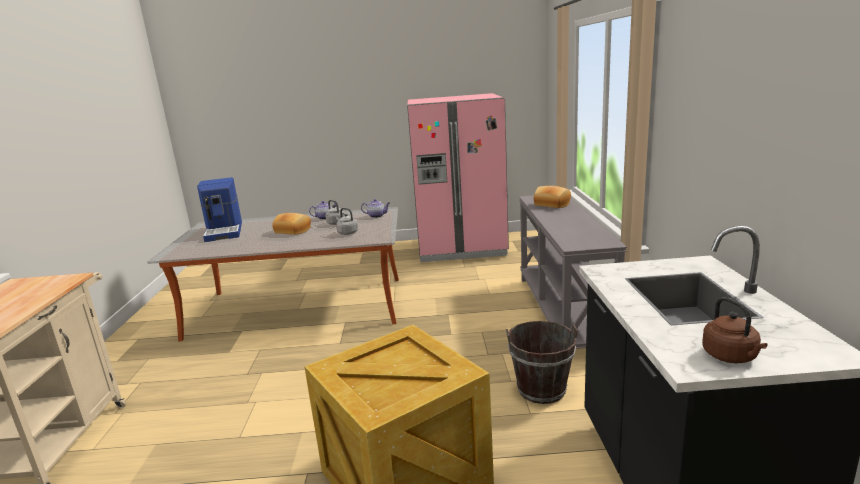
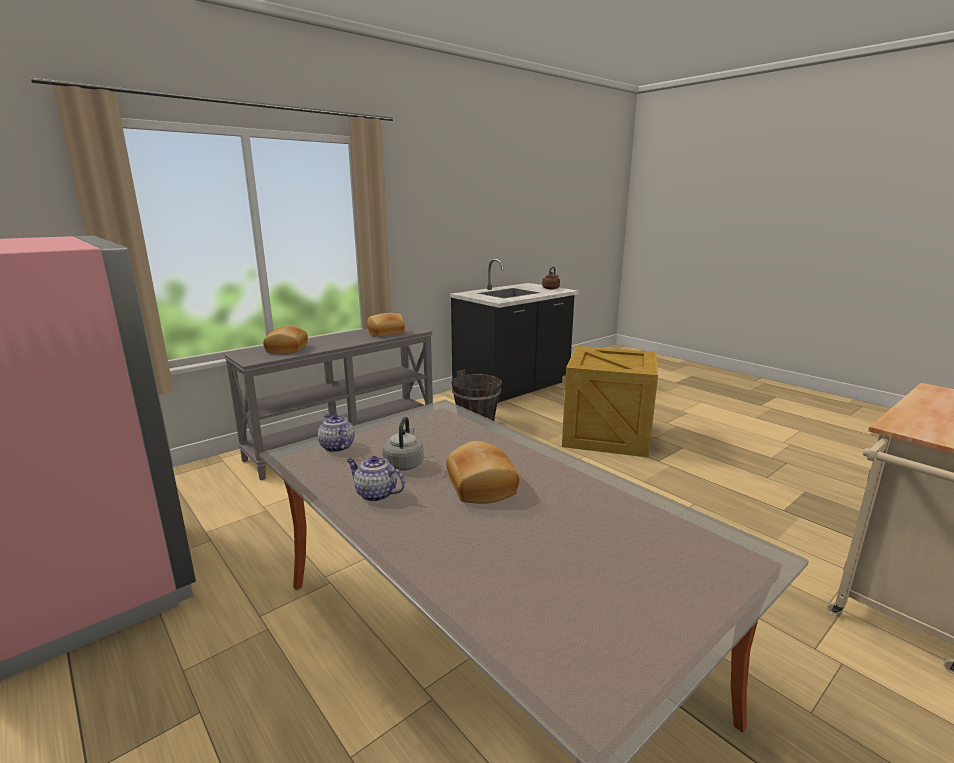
camera: 130 degrees left, 0 degrees up
coffee machine [197,177,242,242] -> none
grey kettle [336,208,358,235] -> none
none -> bread [367,313,405,337]

